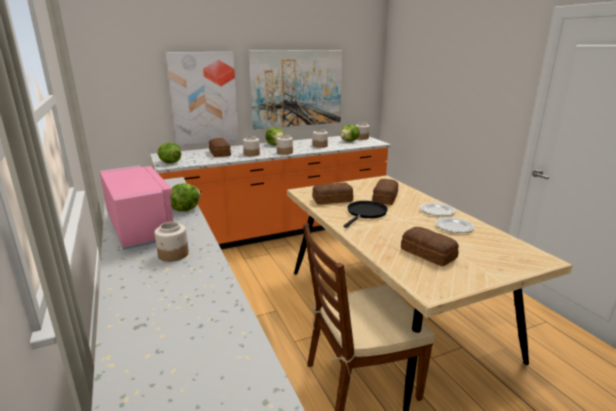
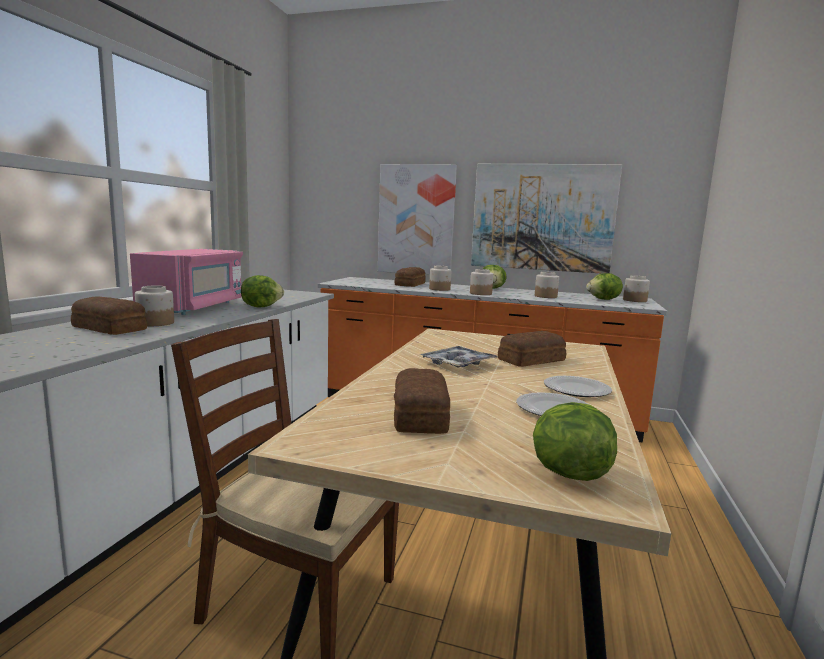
camera: 40 degrees right, 10 degrees down
lettuce [158,142,181,163] -> lettuce moved to [533,402,617,481]
bread [312,182,353,205] -> bread moved to [71,296,147,335]
black frying pan [344,201,388,228] -> tray [419,346,498,368]

